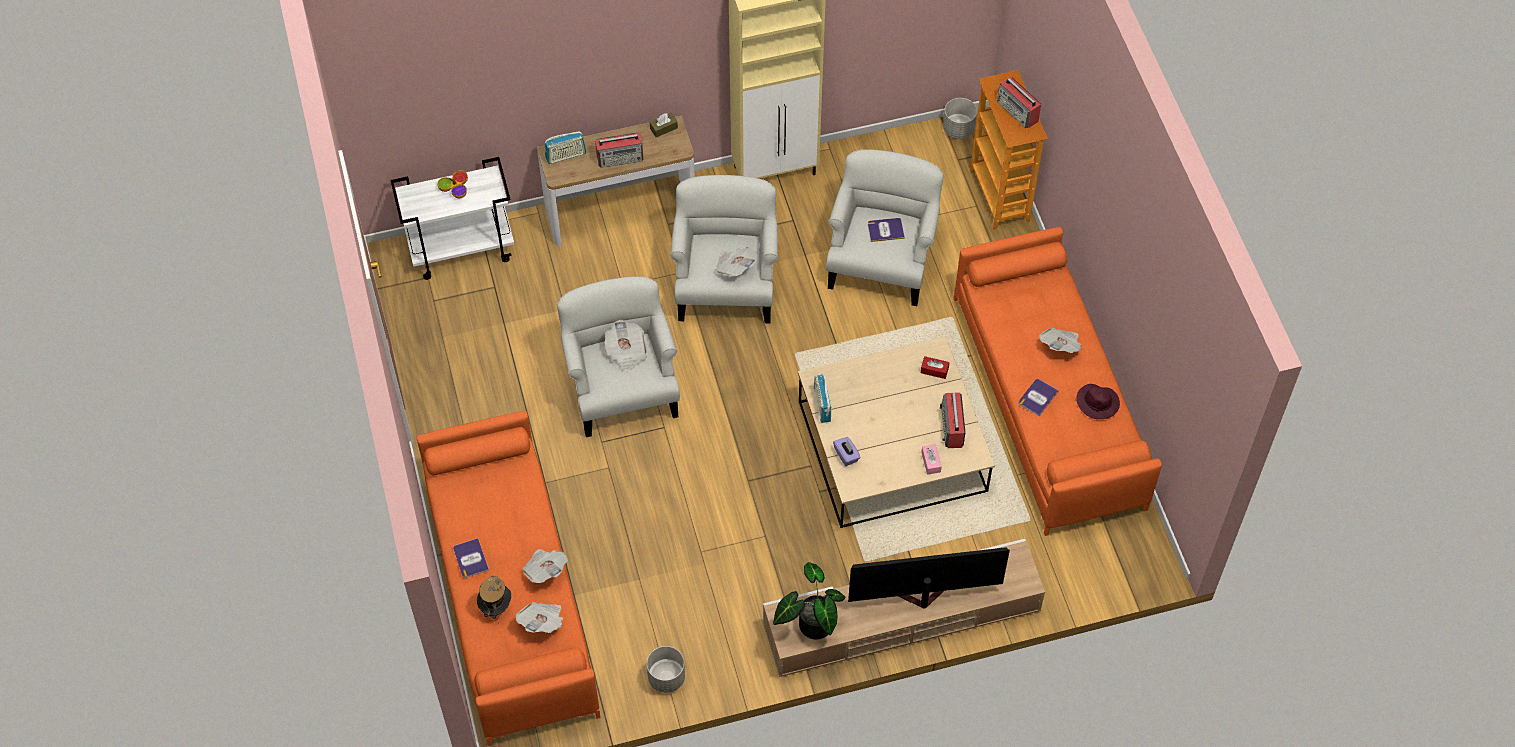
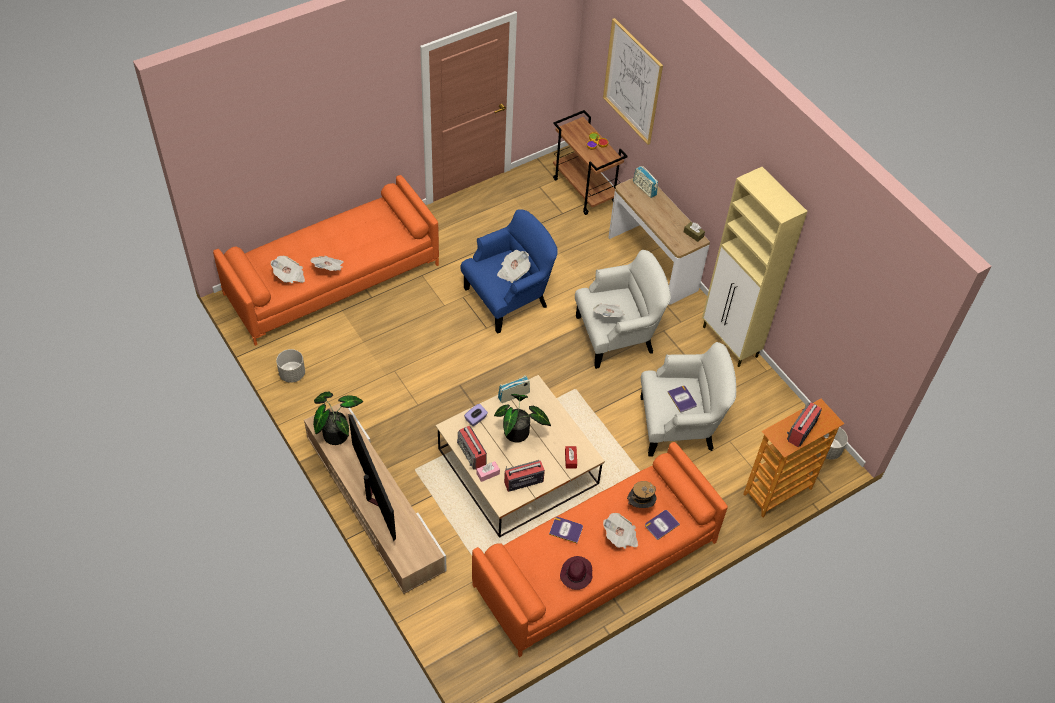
camera: 70 degrees right, 5 degrees down
white cart [391,157,514,280] -> brown cart [553,110,628,215]
book [453,538,489,578] -> book moved to [645,510,680,540]
hat [477,576,511,619] -> hat moved to [627,481,656,510]
white armchair [557,276,680,437] -> blue armchair [460,209,558,334]
radio [595,132,644,168] -> radio moved to [457,426,487,470]
none -> potted plant [494,394,551,443]
none -> picture [603,18,663,145]

